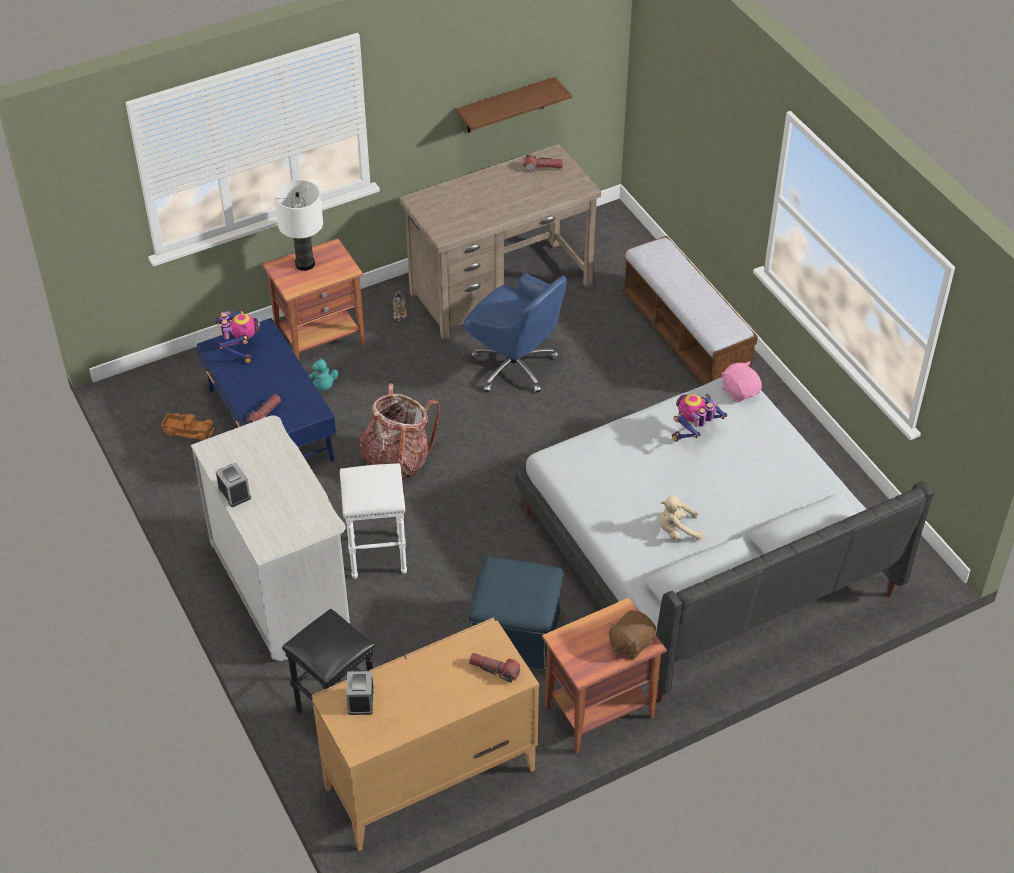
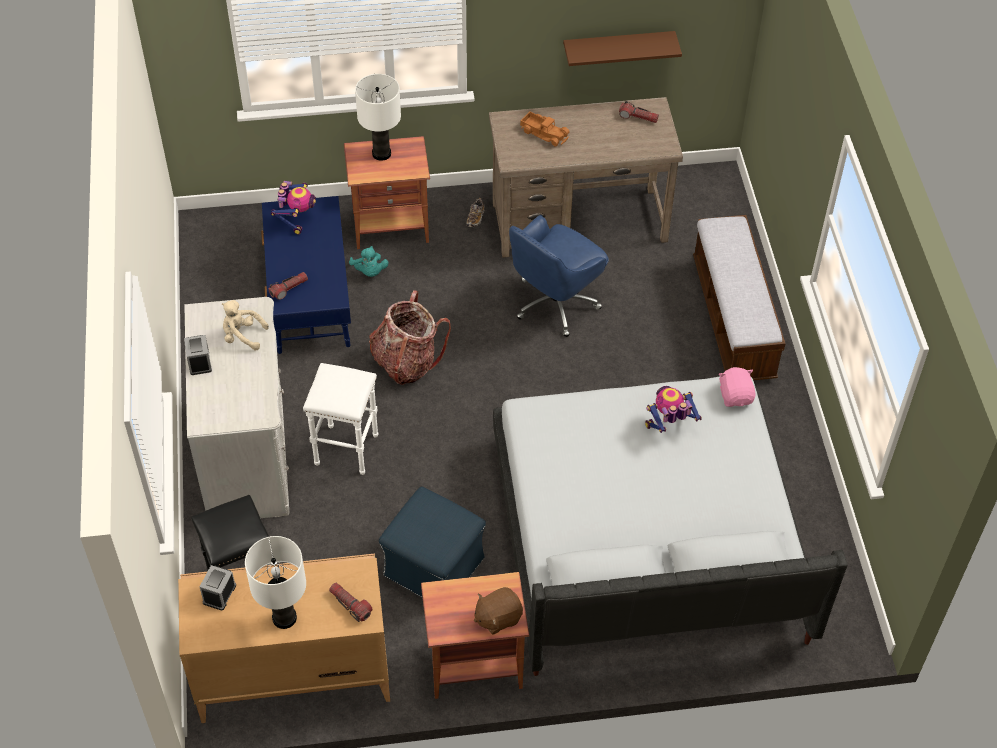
camera: 20 degrees right, 5 degrees up
toy truck [161,413,214,441] -> toy truck moved to [520,111,570,146]
blue office chair [464,273,567,392] -> blue office chair turned 75 degrees clockwise [509,215,609,337]
beige plush toy [659,495,703,540] -> beige plush toy moved to [222,300,269,351]
none -> white table lamp [245,536,306,629]

